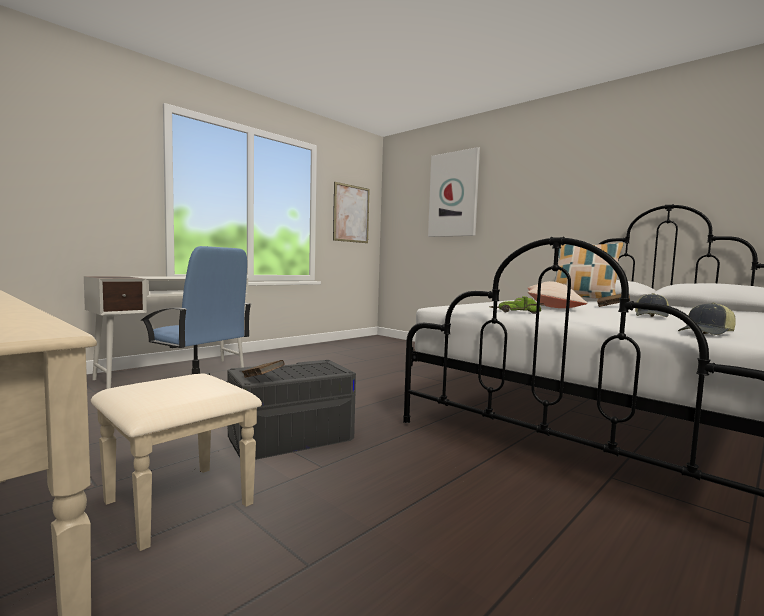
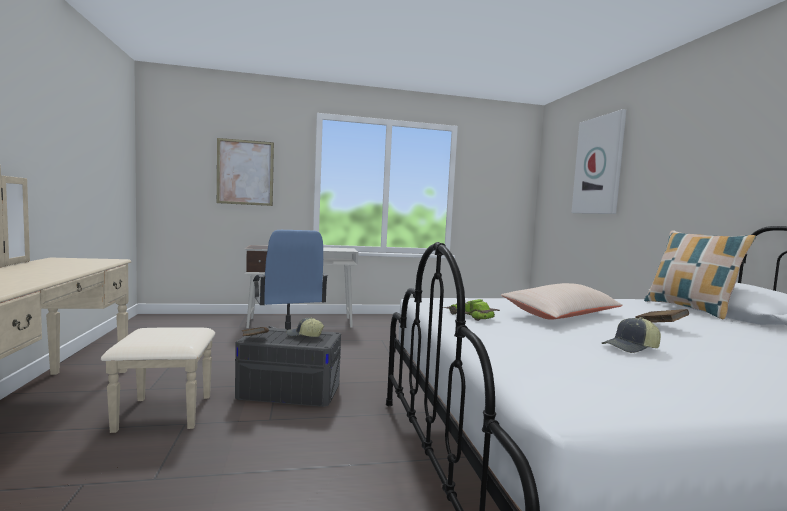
camera: 35 degrees right, 0 degrees up
picture [333,182,370,243] -> picture moved to [217,138,274,206]
cap [678,302,736,335] -> cap moved to [287,318,324,337]

